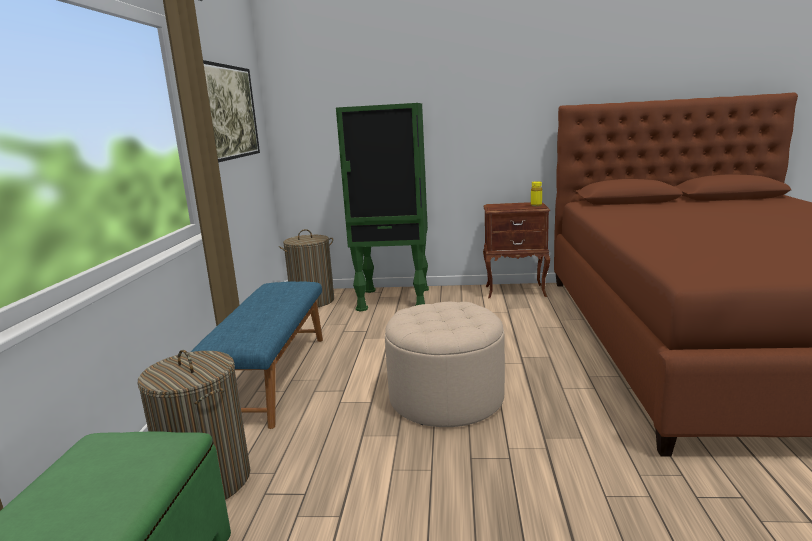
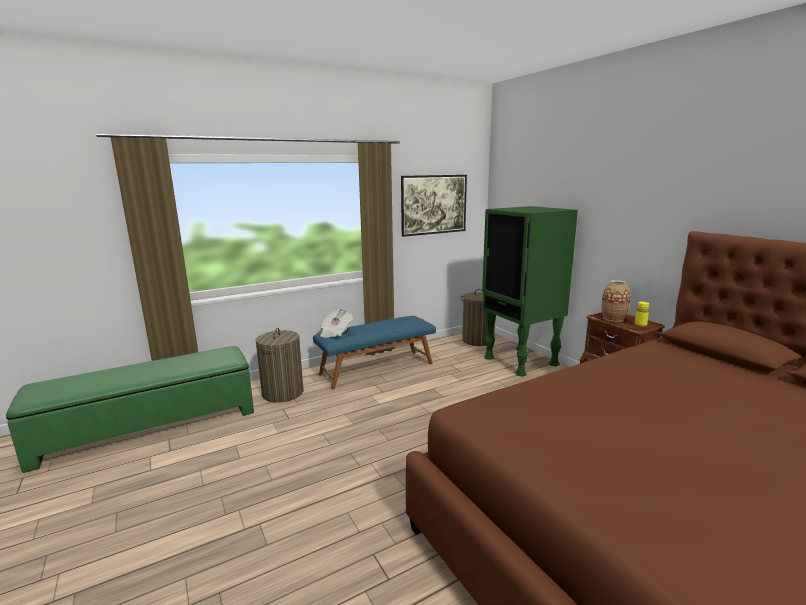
camera: 55 degrees right, 0 degrees up
beige ottoman [385,302,505,427] -> none
none -> newspaper [320,309,353,338]
none -> vase [602,280,631,322]

